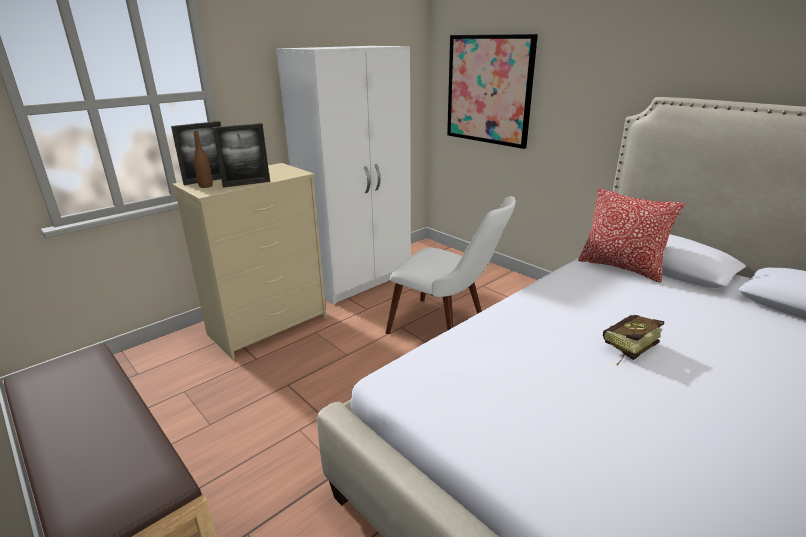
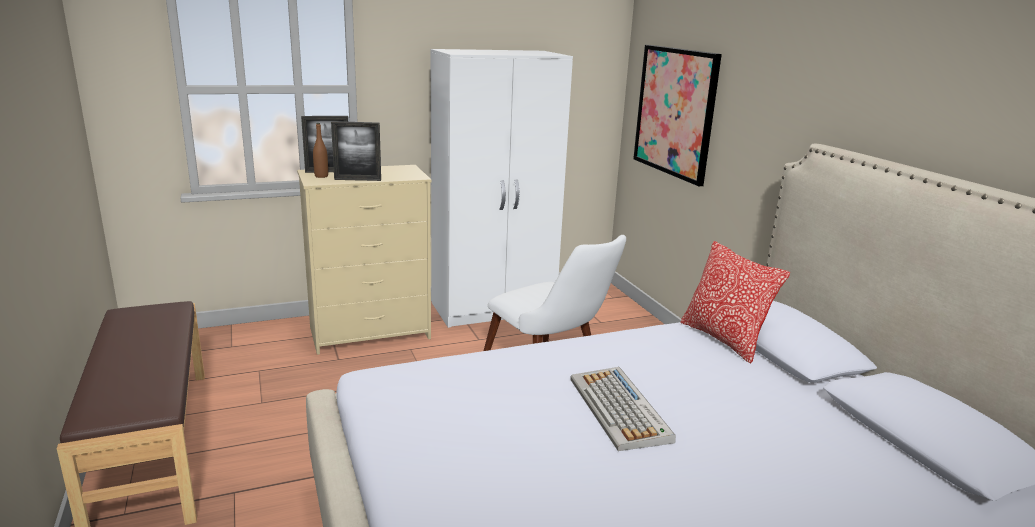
camera: 20 degrees right, 5 degrees down
book [603,315,664,365] -> keyboard [571,367,676,451]

